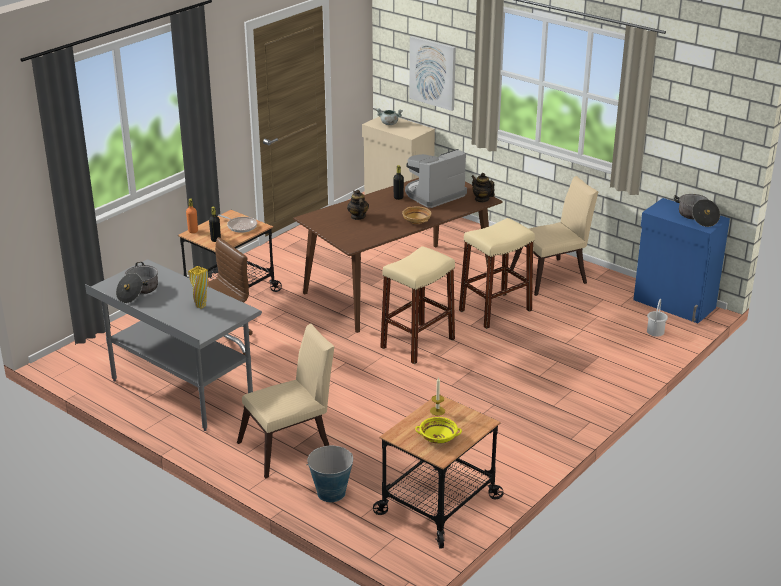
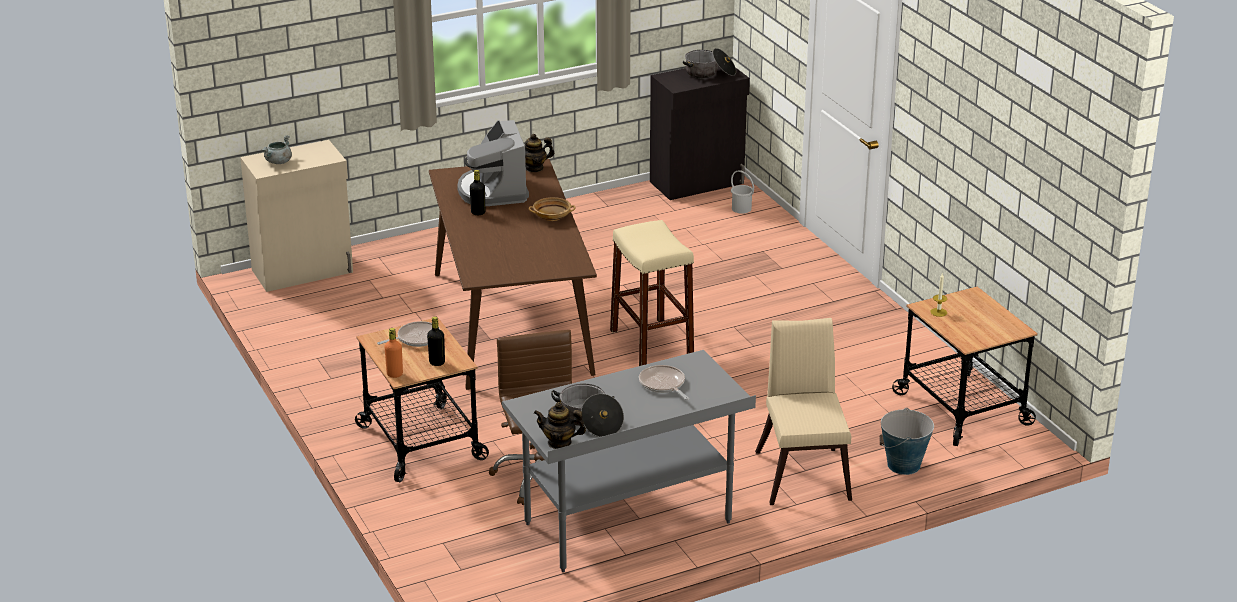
camera: 65 degrees left, 0 degrees up
yellow vase [188,266,208,309] -> frying pan [639,365,689,400]
teapot [347,190,369,220] -> teapot moved to [534,402,586,449]
picture [409,36,456,111] -> none
yellow bowl [415,417,462,444] -> none
beige stool [459,218,535,329] -> none
beige chair [510,176,598,296] -> none
blue cabinet [633,198,730,323] -> black cabinet [650,66,750,200]

